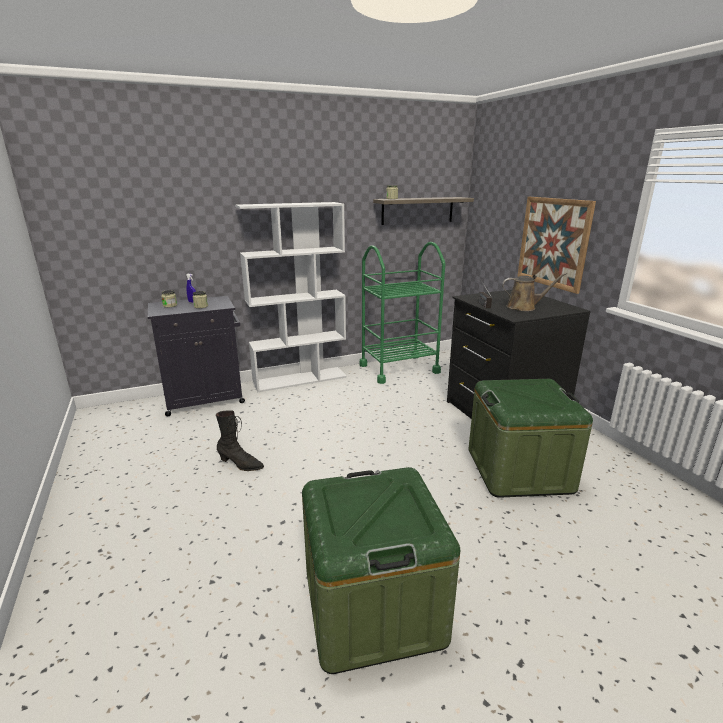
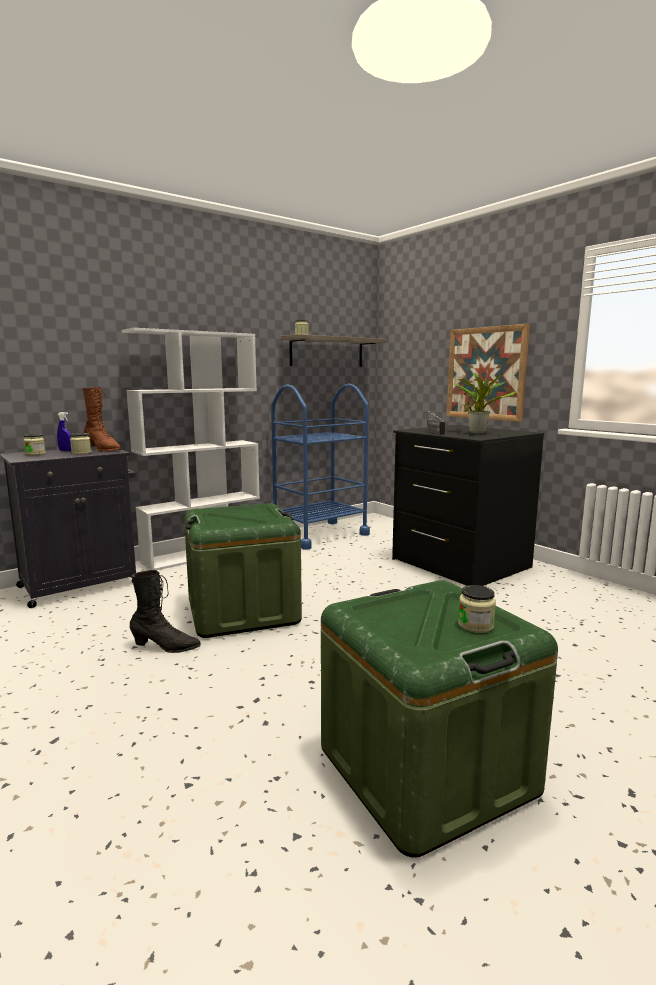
camera: 15 degrees left, 10 degrees down
green cart [360,242,445,384] -> blue cart [271,384,370,550]
green storage box [469,379,593,498] -> green storage box moved to [184,503,302,638]
brown watering can [502,272,567,311] -> potted plant [454,373,515,434]
none -> brown boot [82,387,121,452]
none -> jar [458,585,496,633]

